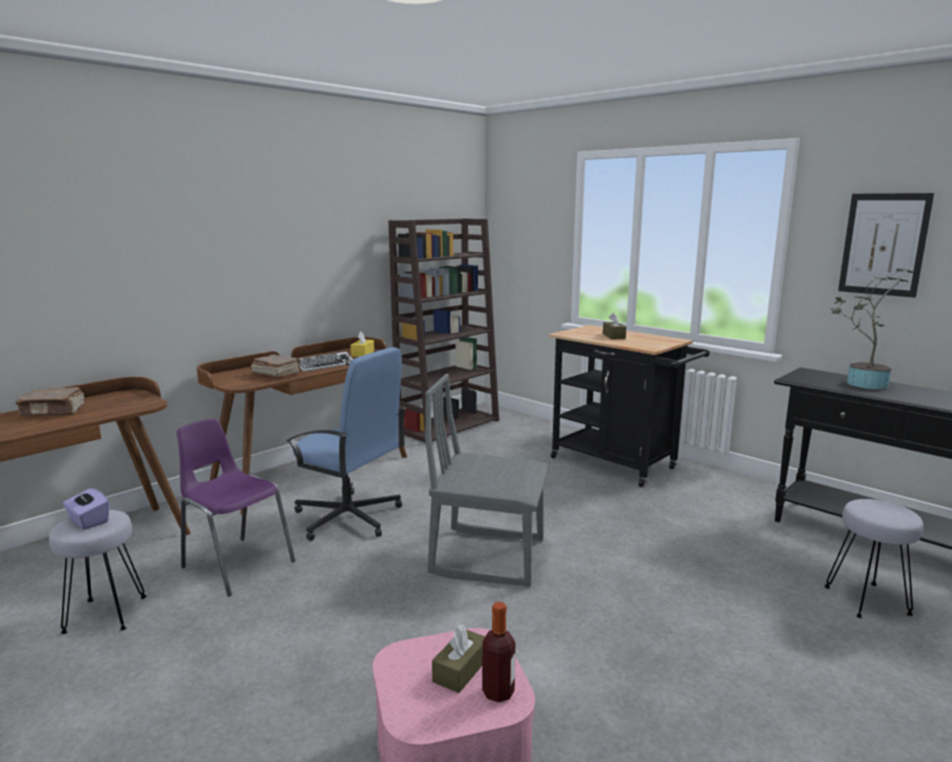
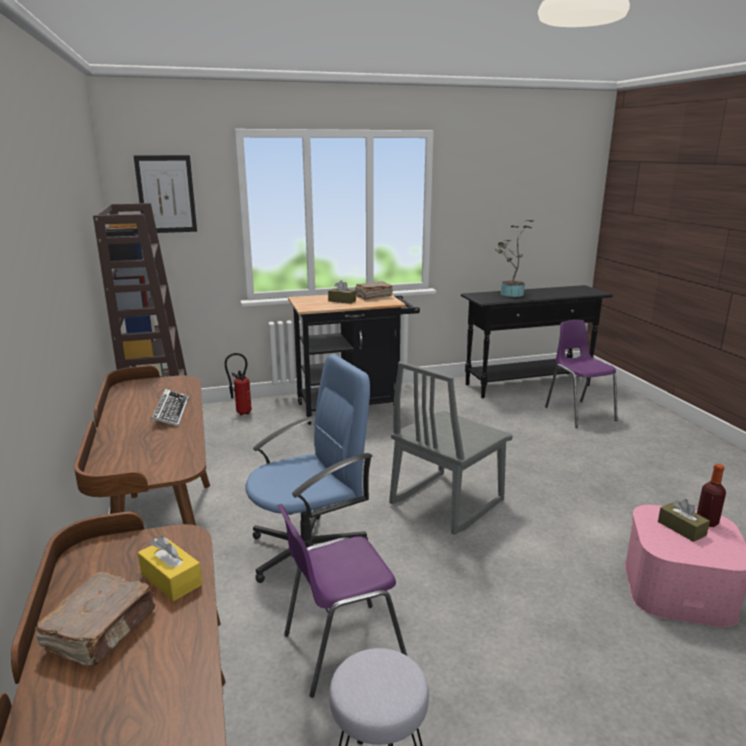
camera: 60 degrees left, 5 degrees up
purple tissue box [63,488,109,530] -> none
brown book [251,354,301,377] -> brown book moved to [355,281,393,300]
yellow tissue box [351,331,374,357] -> yellow tissue box moved to [138,536,202,601]
grey stool [824,499,924,618] -> purple chair [545,320,617,428]
picture [838,193,934,298] -> picture moved to [134,155,197,233]
none -> fire extinguisher [225,353,252,415]

